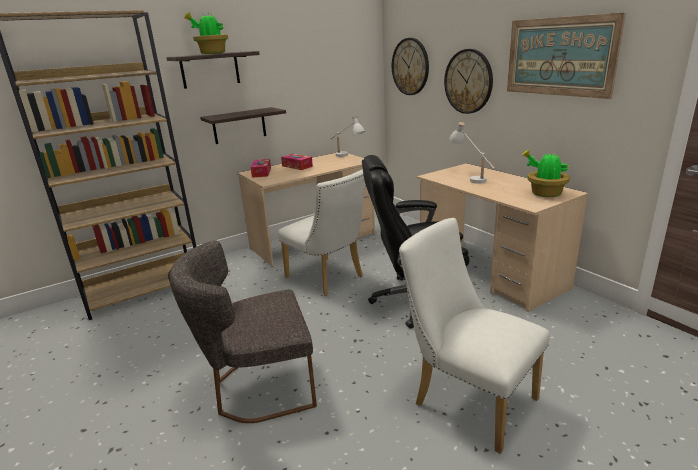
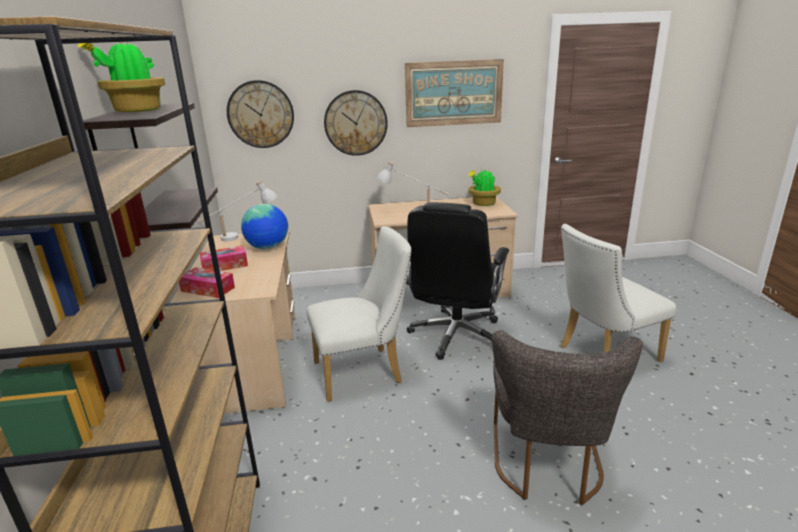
camera: 65 degrees left, 0 degrees up
none -> globe [241,204,288,250]

